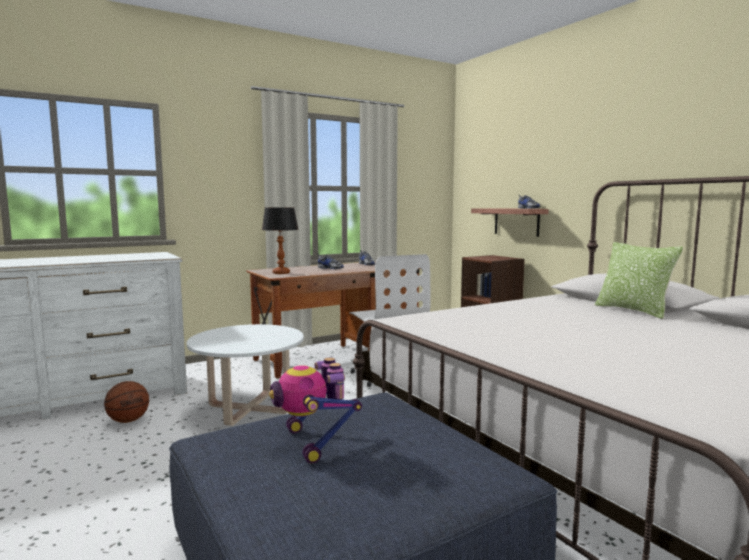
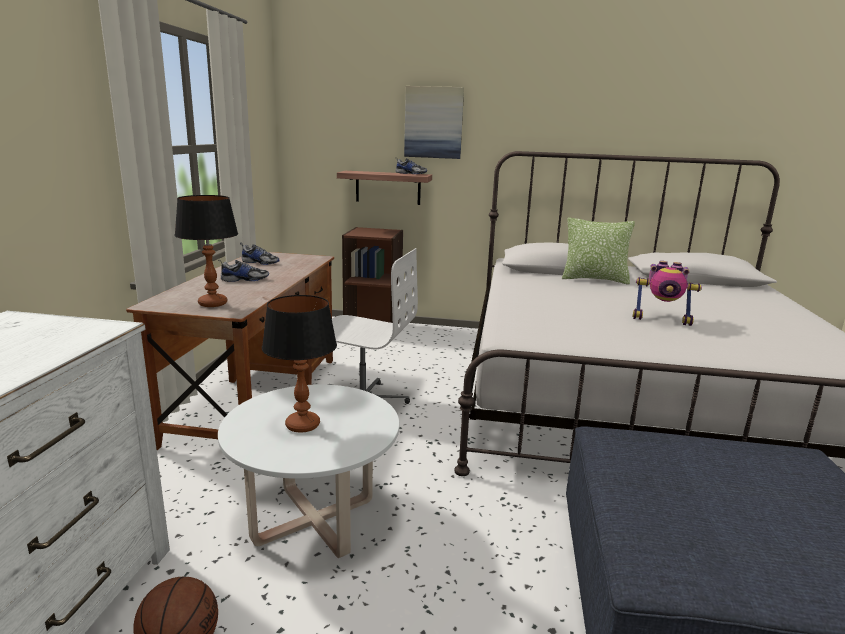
camera: 50 degrees left, 10 degrees up
toy robot [269,358,362,464] -> toy robot moved to [633,261,702,326]
none -> table lamp [262,295,337,433]
none -> picture [404,86,464,159]

